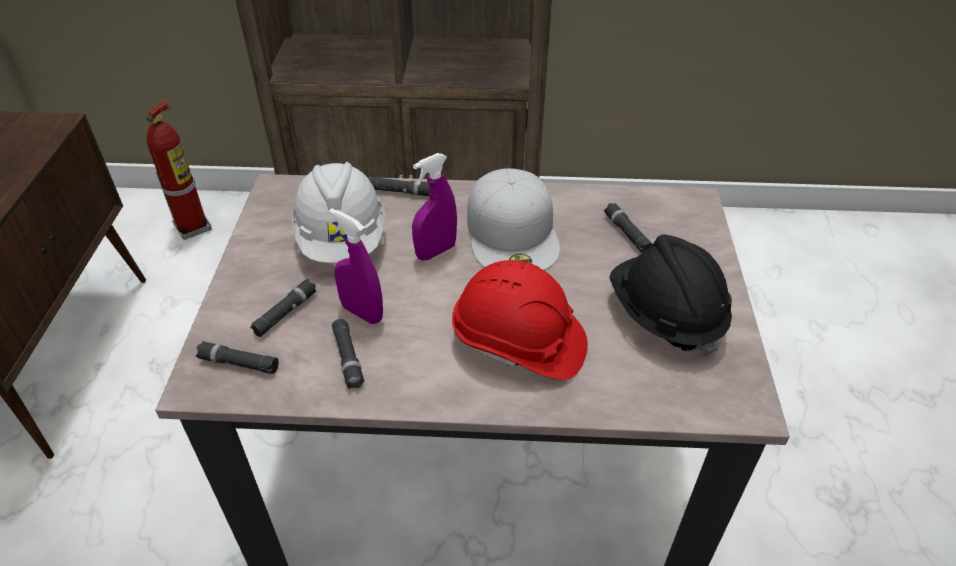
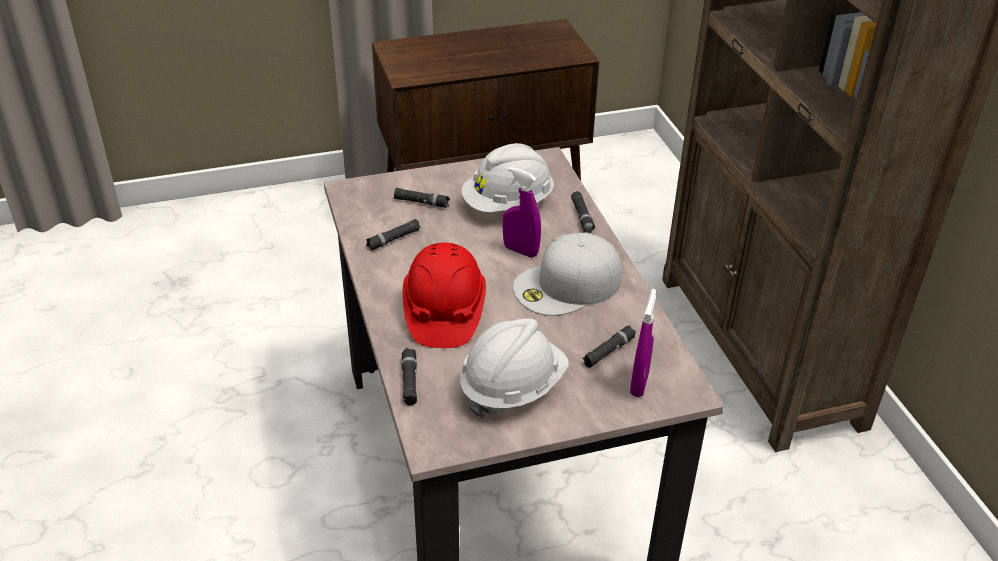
camera: 70 degrees right, 5 degrees down
fire extinguisher [146,100,212,240] -> none
black flashlight [196,341,279,374] -> black flashlight moved to [401,348,417,406]
purple spray bottle [329,208,383,324] -> purple spray bottle moved to [630,289,656,397]
black hard hat [609,234,732,357] -> white hard hat [460,319,569,418]

